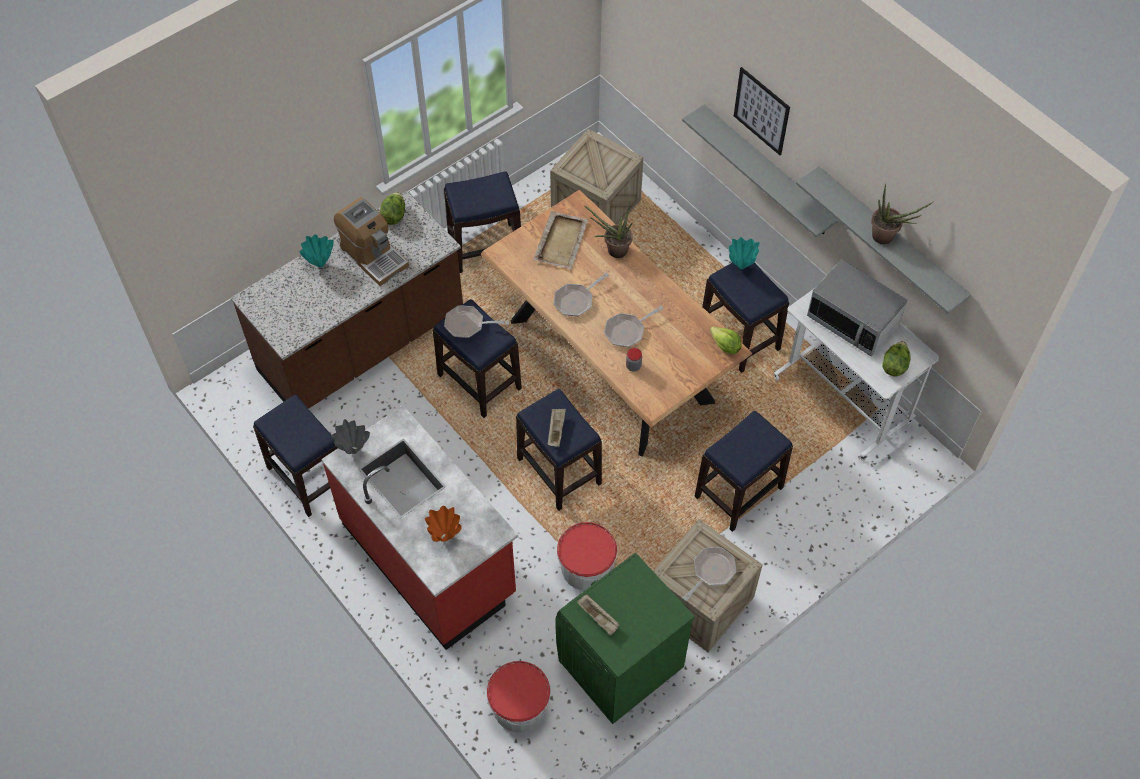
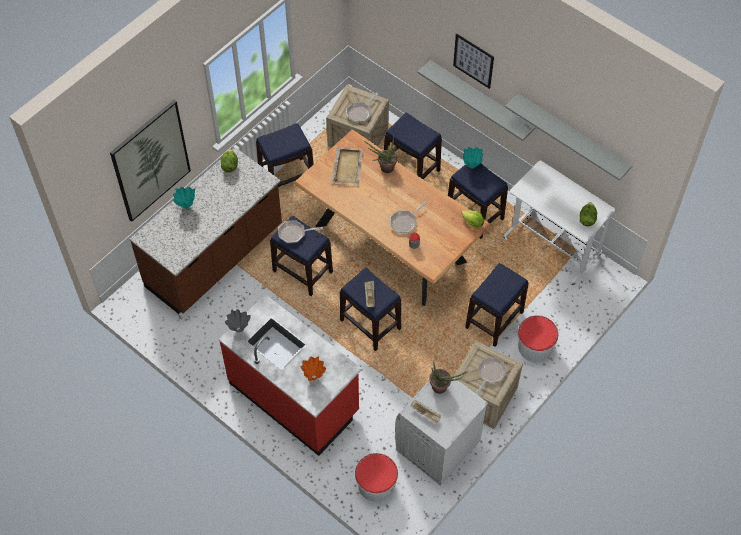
camera: 10 degrees left, 0 degrees up
stool [253,395,338,517] -> stool moved to [384,113,442,179]
coffee machine [334,197,409,286] -> none
frying pan [554,273,609,316] -> frying pan moved to [346,93,378,122]
green washing machine [555,552,695,724] -> white washing machine [395,368,488,486]
bucket [557,522,617,591] -> bucket moved to [518,316,558,362]
microwave [807,259,907,356] -> none
potted plant [871,184,933,244] -> potted plant moved to [429,362,467,394]
none -> picture [110,100,191,222]

